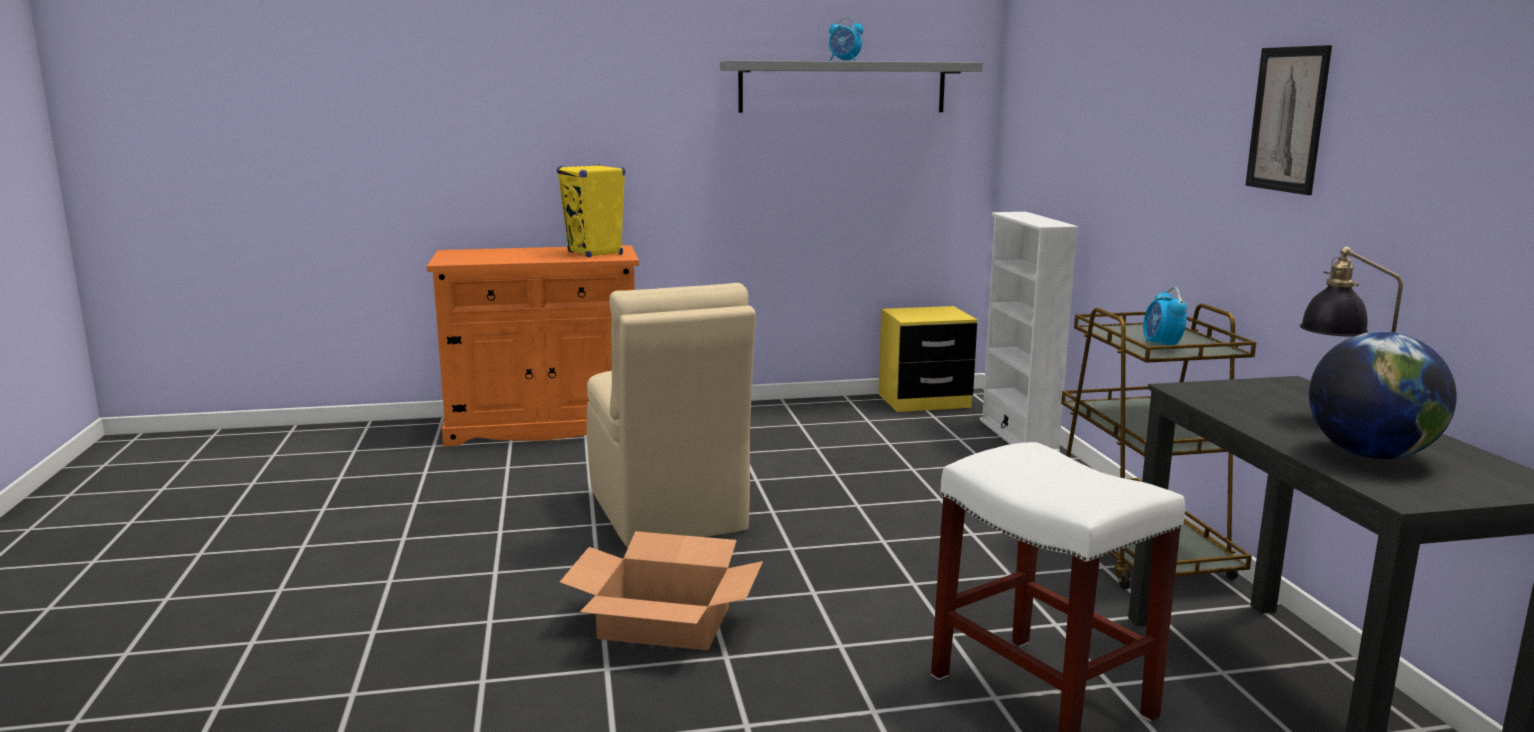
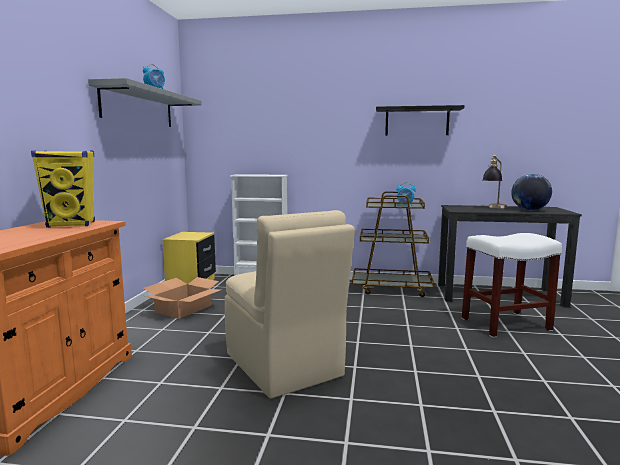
camera: 70 degrees left, 5 degrees down
cardboard box [560,531,763,651] -> cardboard box moved to [142,277,220,319]
beige chair [587,283,756,548] -> beige chair turned 60 degrees clockwise [225,210,355,398]
picture [1245,45,1332,195] -> black shelf [376,105,465,136]

